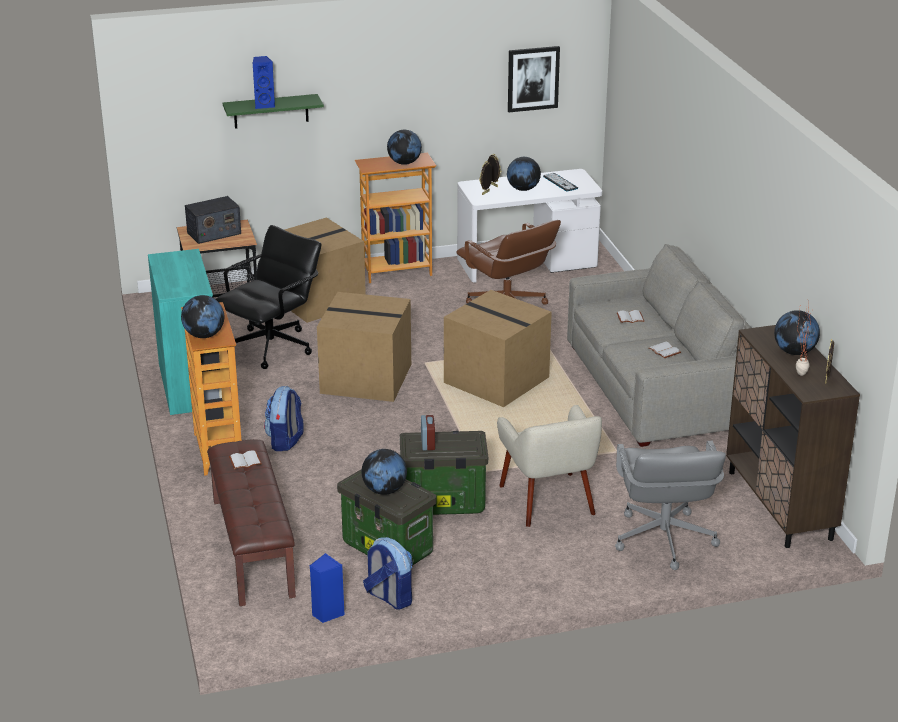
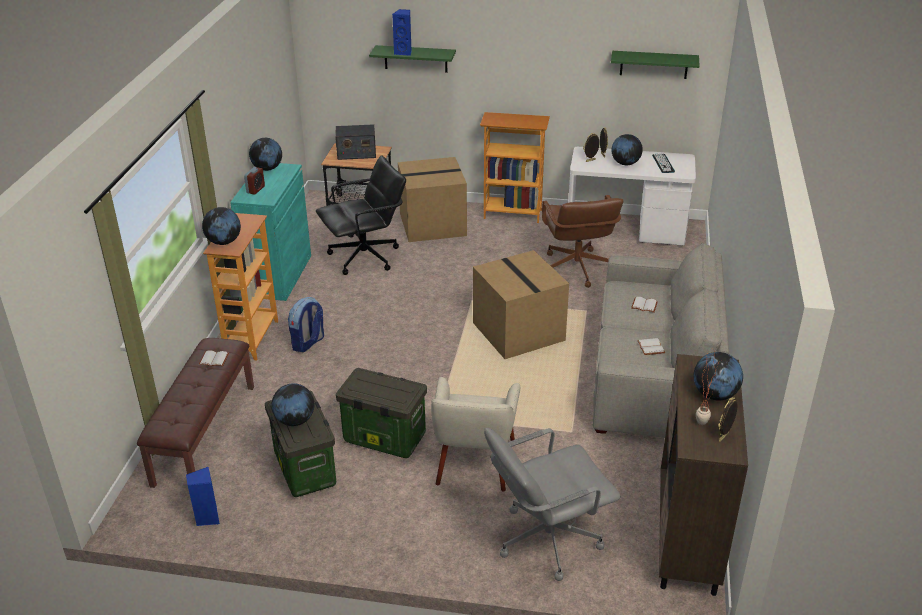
camera: 25 degrees right, 5 degrees up
cardboard box [317,292,411,402] -> none
backpack [363,537,413,610] -> none
globe [387,130,422,165] -> globe moved to [249,138,282,171]
alarm clock [421,415,435,450] -> alarm clock moved to [244,167,265,195]
picture [508,46,560,112] -> green shelf [611,51,700,79]
grey office chair [615,441,726,570] -> grey office chair turned 45 degrees clockwise [484,428,621,581]

